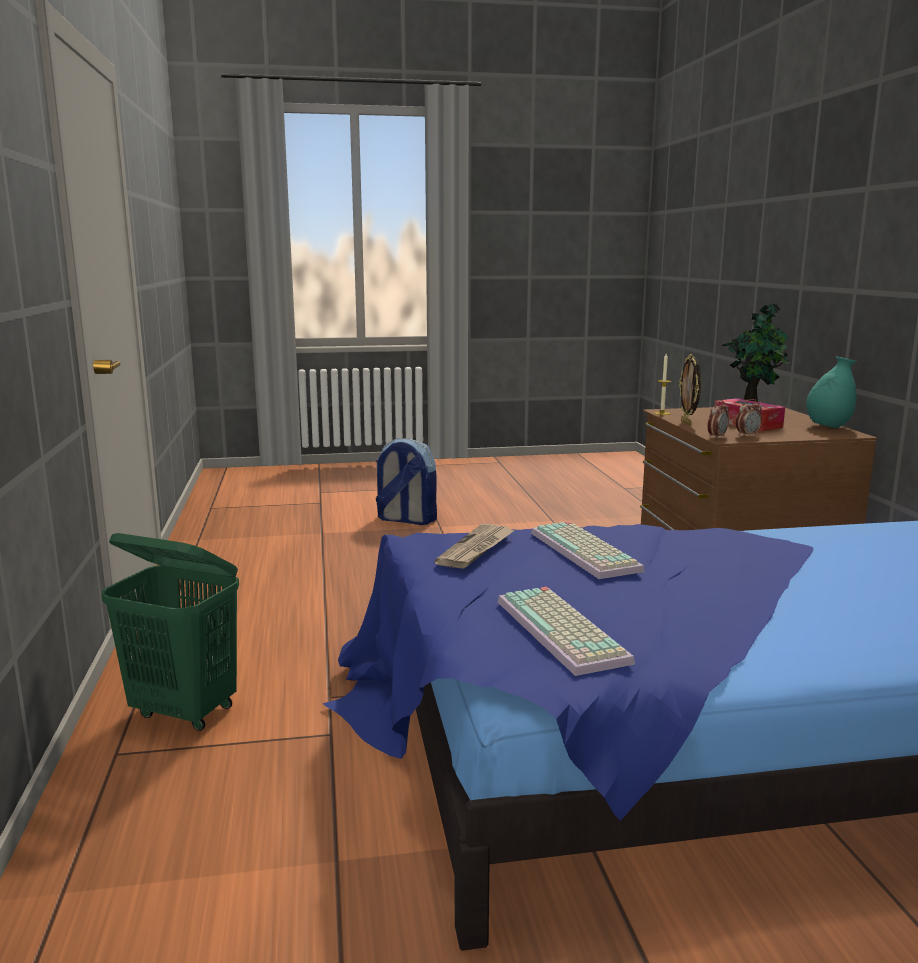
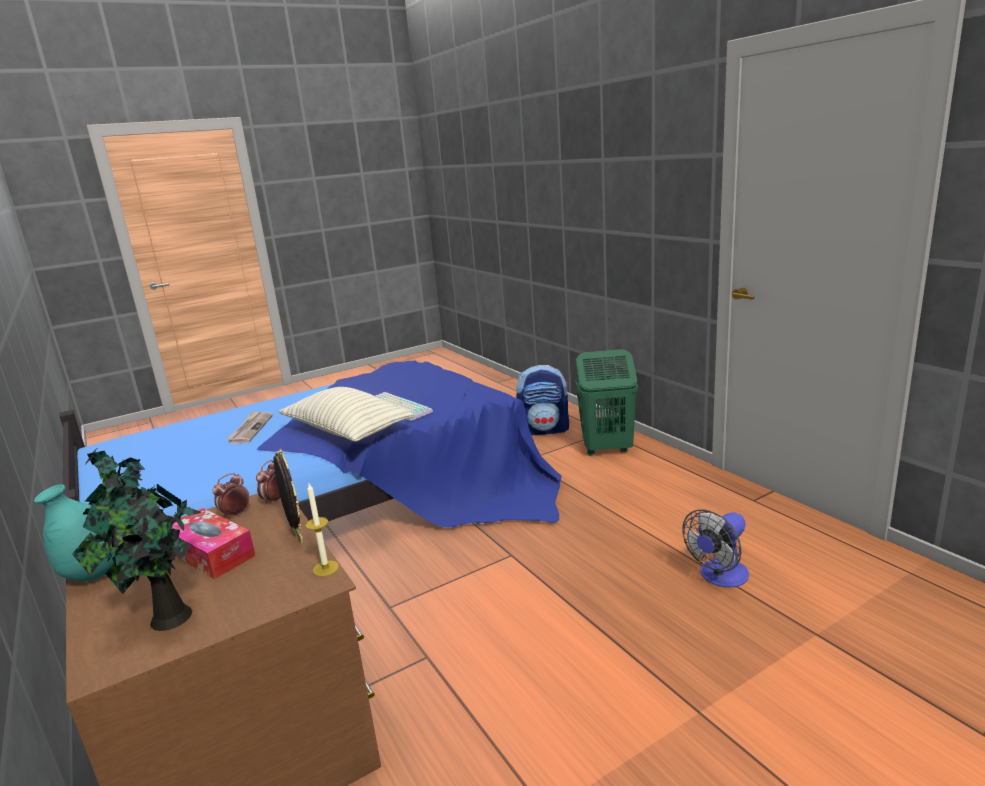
camera: 160 degrees right, 5 degrees up
backpack [376,438,437,525] -> backpack moved to [516,365,569,435]
newspaper [434,524,515,569] -> newspaper moved to [226,411,273,444]
keyboard [498,587,635,676] -> none
none -> pillow [278,387,415,442]
none -> fan [683,509,749,588]

